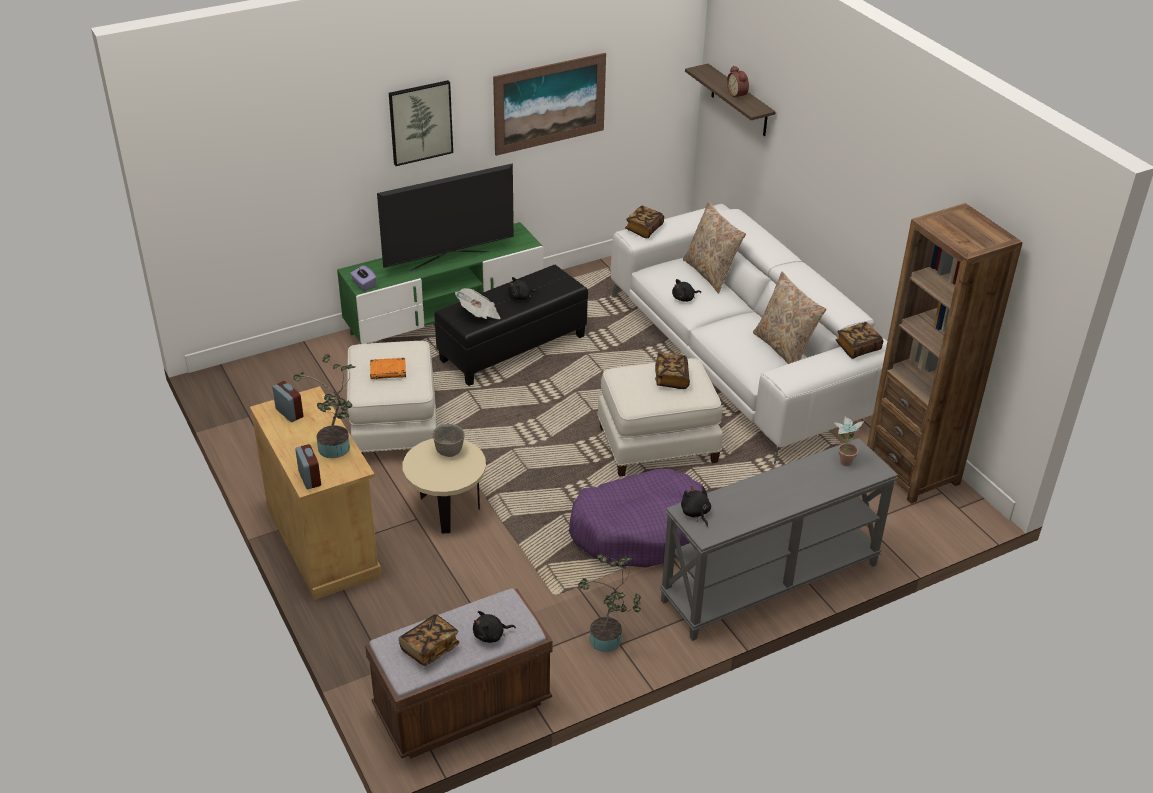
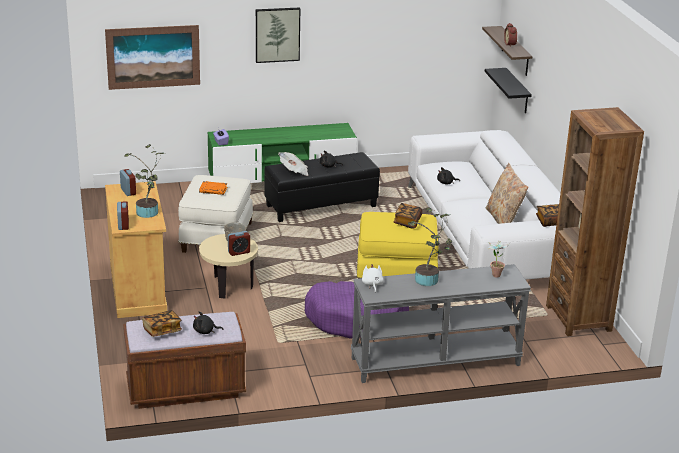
camera: 15 degrees right, 10 degrees down
television [377,163,514,271] -> none
picture [493,53,606,156] -> picture moved to [105,25,200,90]
potted plant [578,554,641,652] -> potted plant moved to [408,208,452,286]
white ottoman [597,358,722,477] -> yellow ottoman [357,212,439,279]
book [625,206,664,238] -> none
black plush toy [681,485,711,527] -> white plush toy [362,264,384,292]
beige pillow [683,201,746,293] -> none
none -> alarm clock [228,231,250,256]
none -> black shelf [485,68,532,113]

